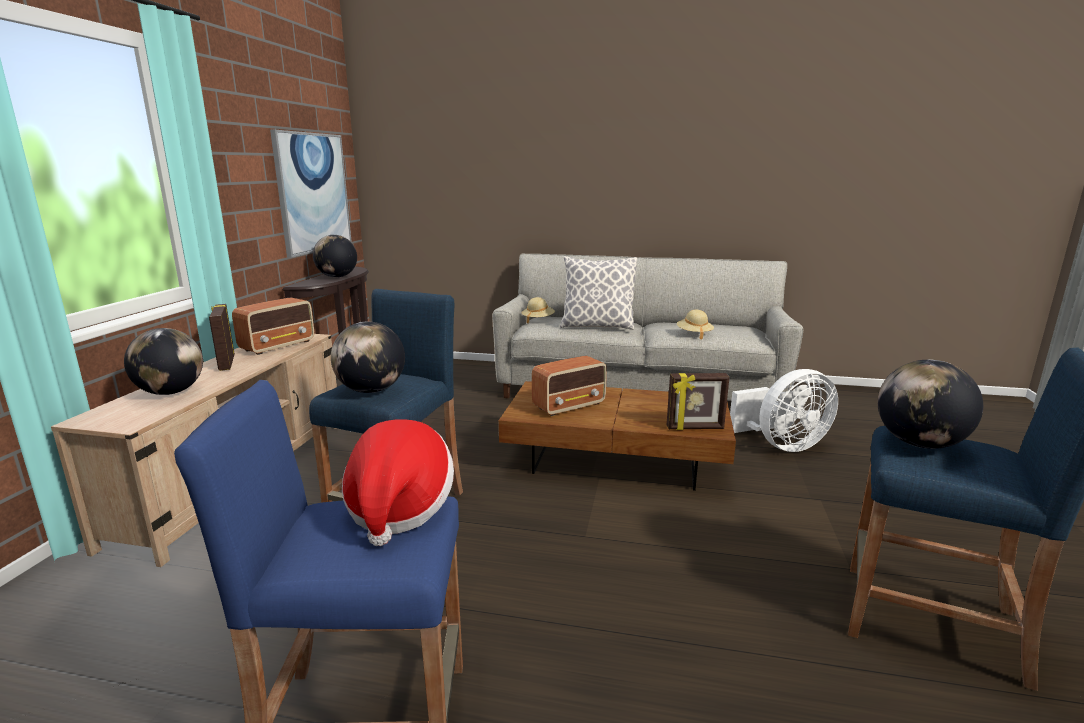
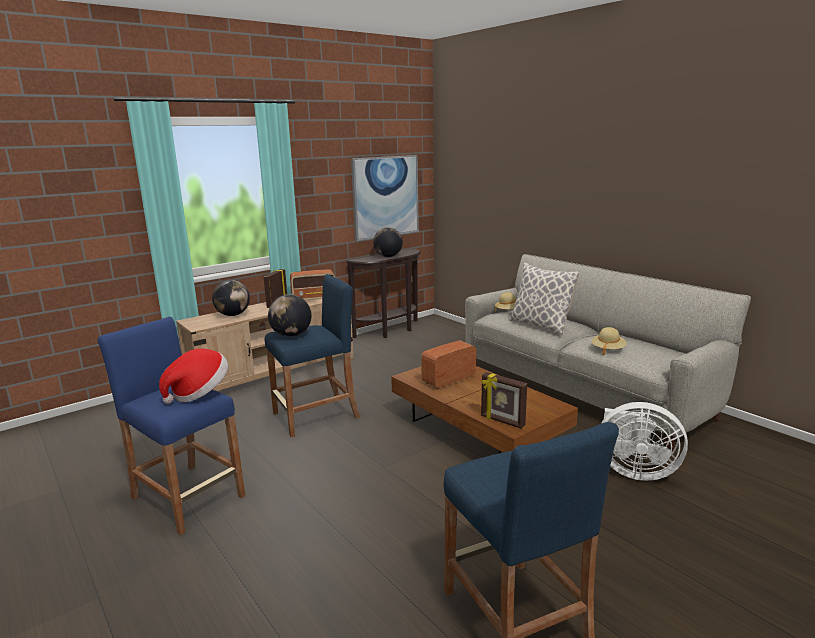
camera: 40 degrees right, 0 degrees up
radio [532,356,607,416] -> radio turned 135 degrees clockwise [421,340,476,389]
globe [878,360,983,449] -> none

